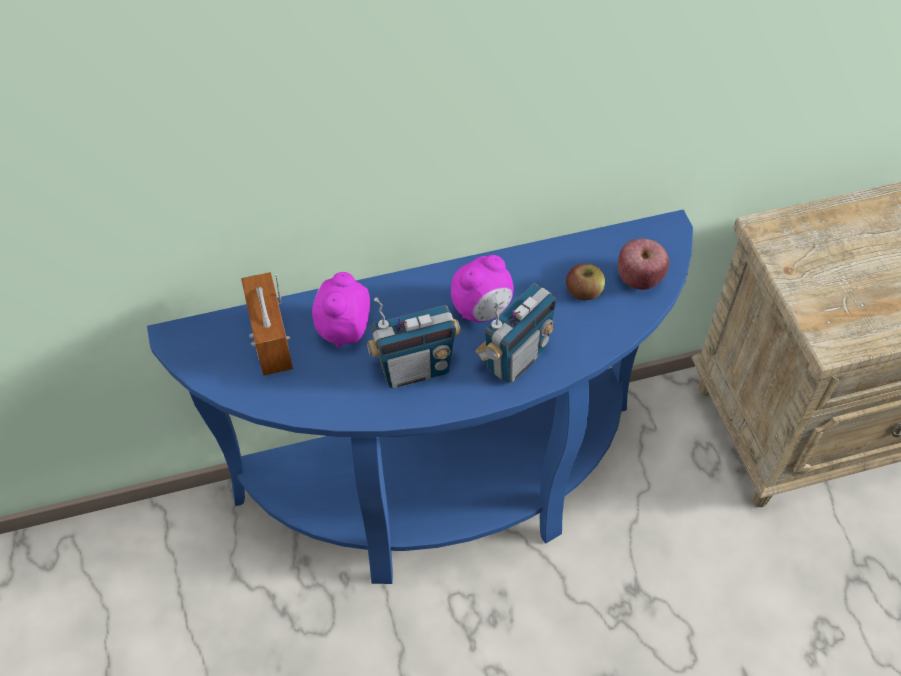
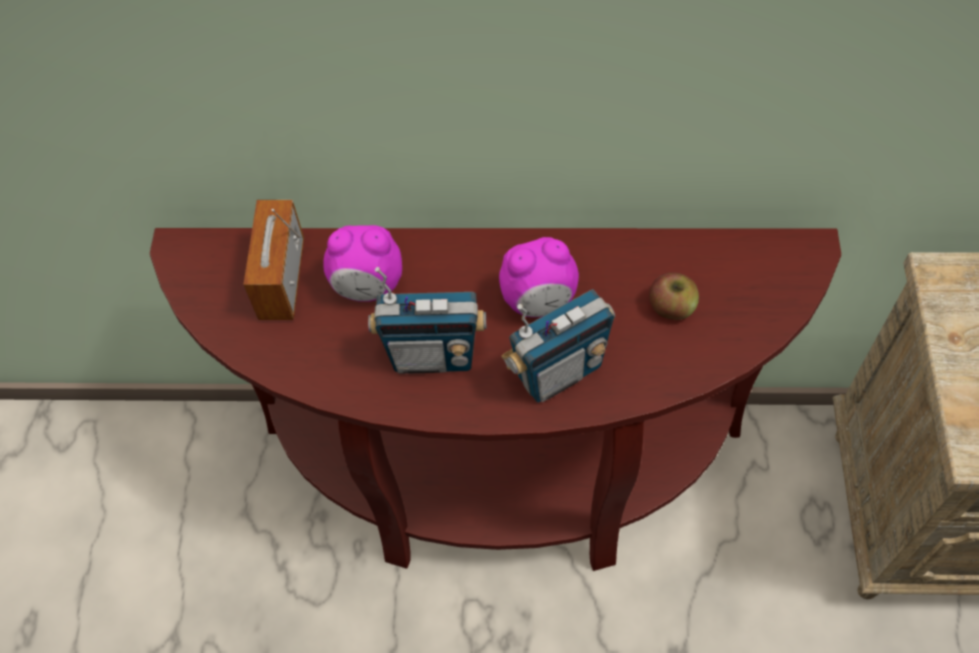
camera: 20 degrees right, 5 degrees up
blue console table [147,210,693,584] -> brown console table [150,228,841,571]
alarm clock [312,272,370,348] -> alarm clock turned 120 degrees counterclockwise [323,225,402,302]
apple [618,238,669,290] -> none

